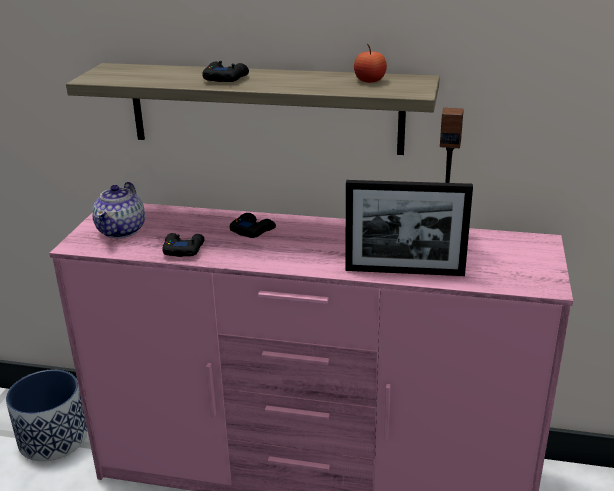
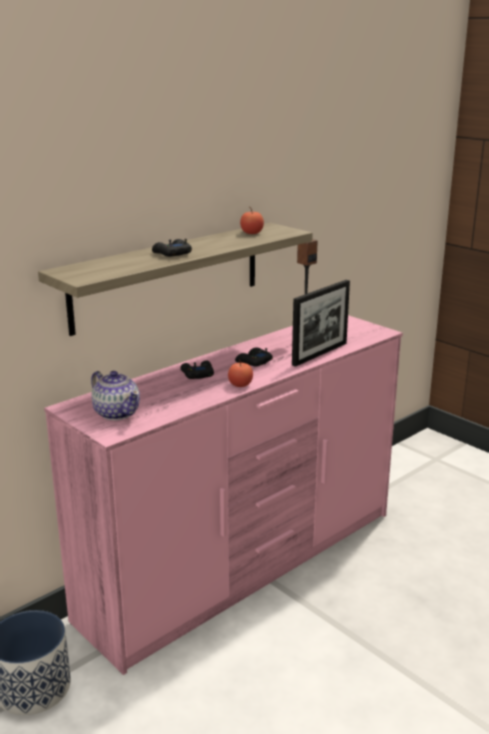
camera: 55 degrees left, 5 degrees down
black game controller [162,233,204,257] -> black game controller moved to [235,348,273,367]
none -> apple [228,360,253,387]

